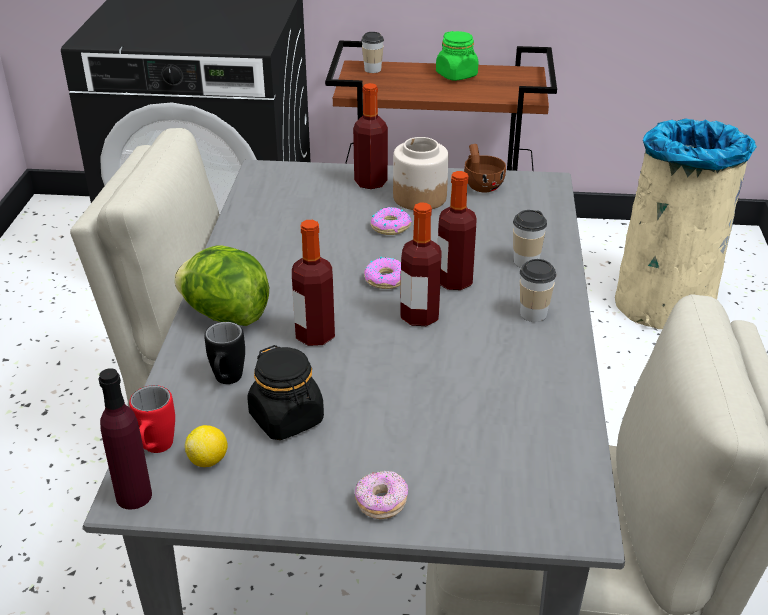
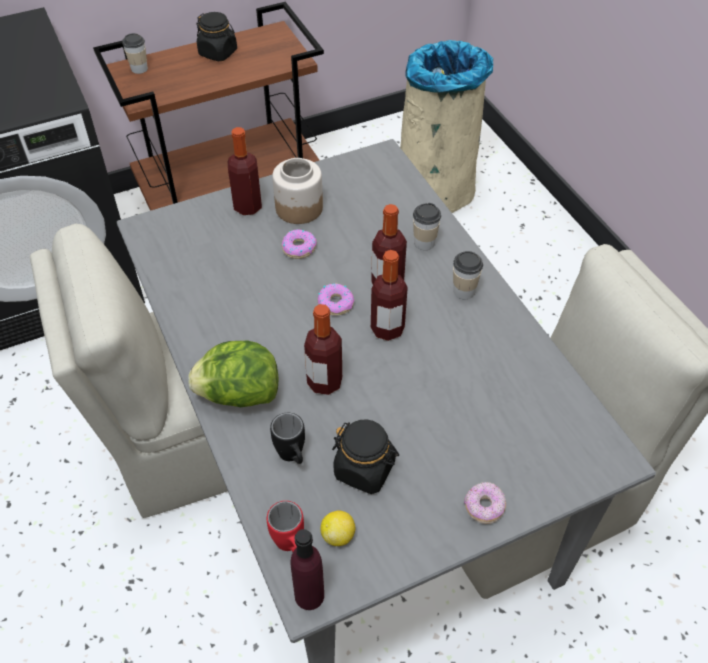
camera: 30 degrees left, 15 degrees up
green jar [436,31,478,81] -> black jar [196,12,237,61]
brown cup [464,144,506,193] -> none

